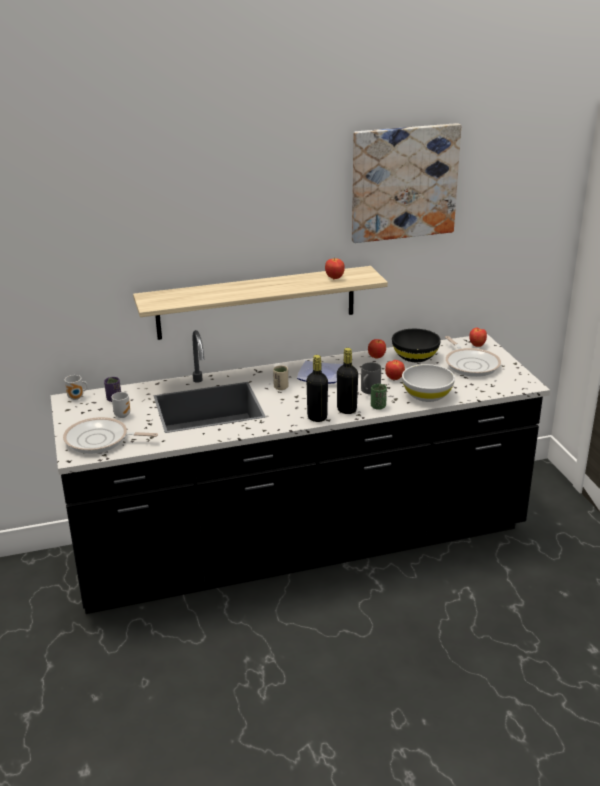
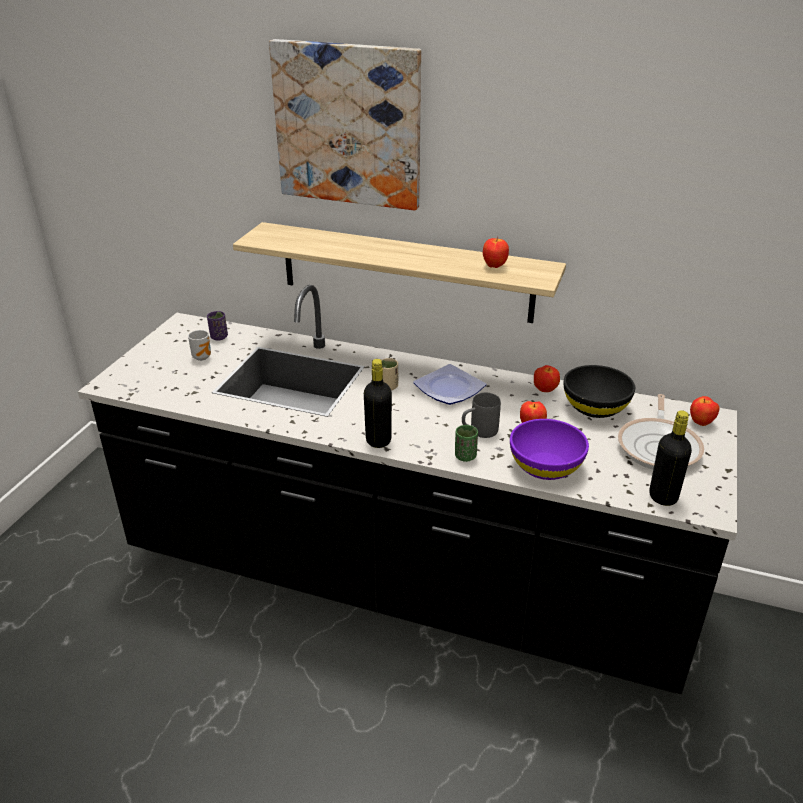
camera: 35 degrees right, 5 degrees up
frying pan [63,417,158,454] -> none
mug [65,375,88,400] -> none
black bottle [337,348,358,414] -> black bottle moved to [649,410,692,506]
picture [352,123,461,243] -> picture moved to [269,39,421,210]
white bowl [402,364,455,402] -> purple bowl [510,419,589,480]

